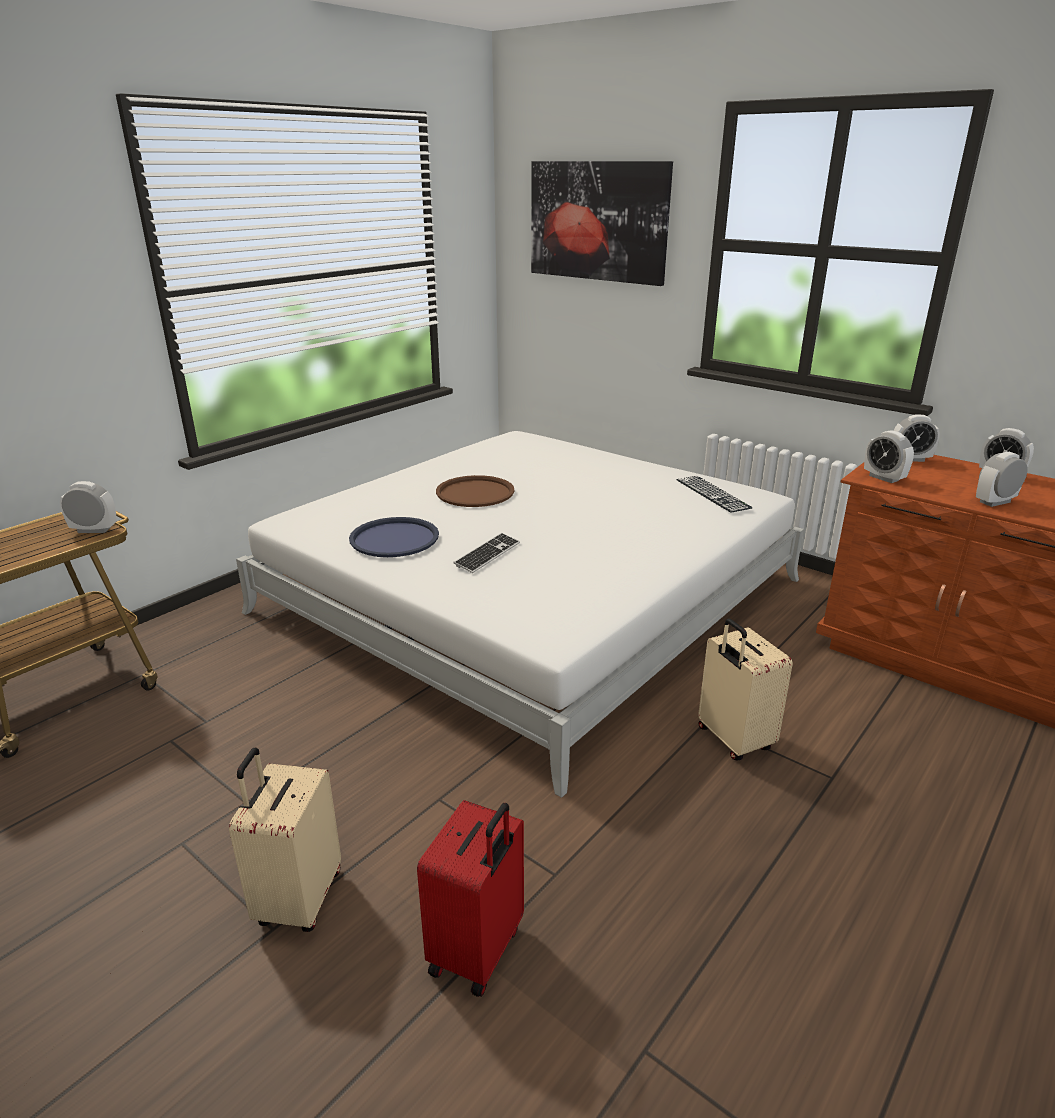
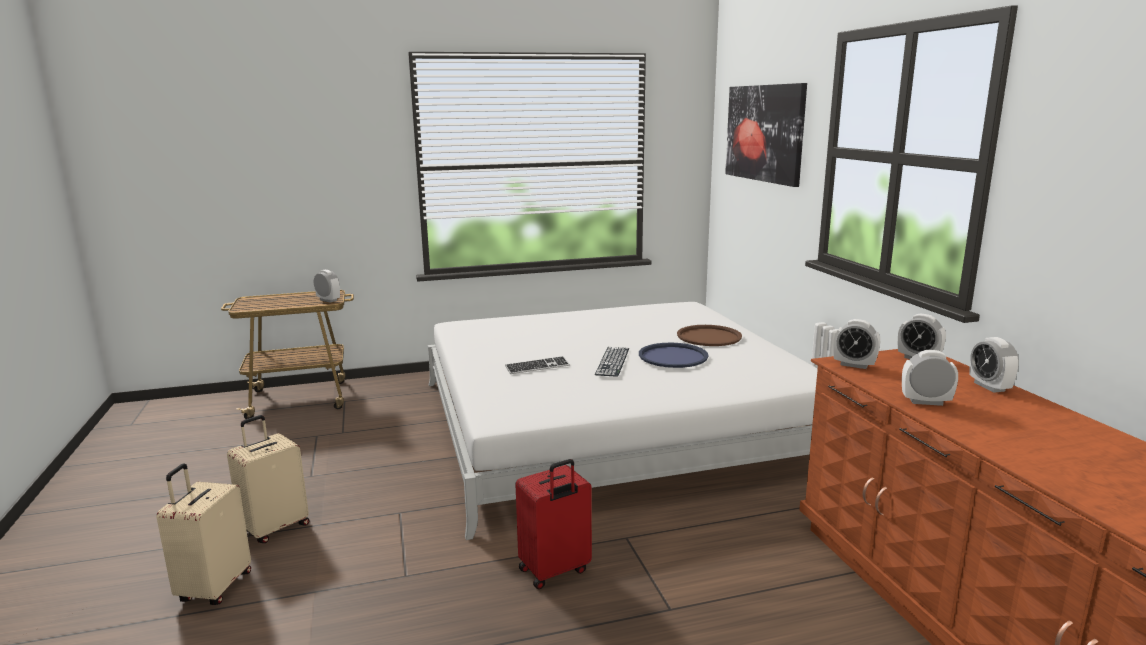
camera: 35 degrees right, 10 degrees down
blue tray [349,517,439,557] -> blue tray moved to [639,343,708,368]
red suitcase [417,800,524,997] -> red suitcase moved to [515,459,592,589]
brown tray [436,475,514,507] -> brown tray moved to [677,325,742,346]
keyboard [677,476,752,513] -> keyboard moved to [595,347,629,377]
beige suitcase [698,619,793,760] -> beige suitcase moved to [157,464,251,605]
alarm clock [864,430,914,483] -> alarm clock turned 60 degrees counterclockwise [833,319,880,369]

